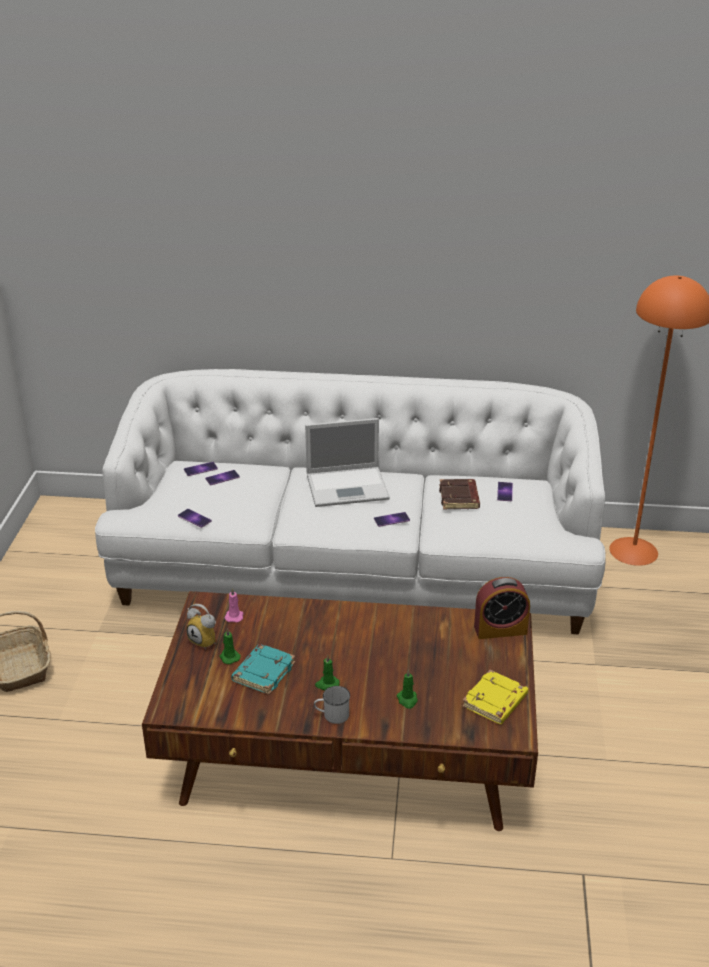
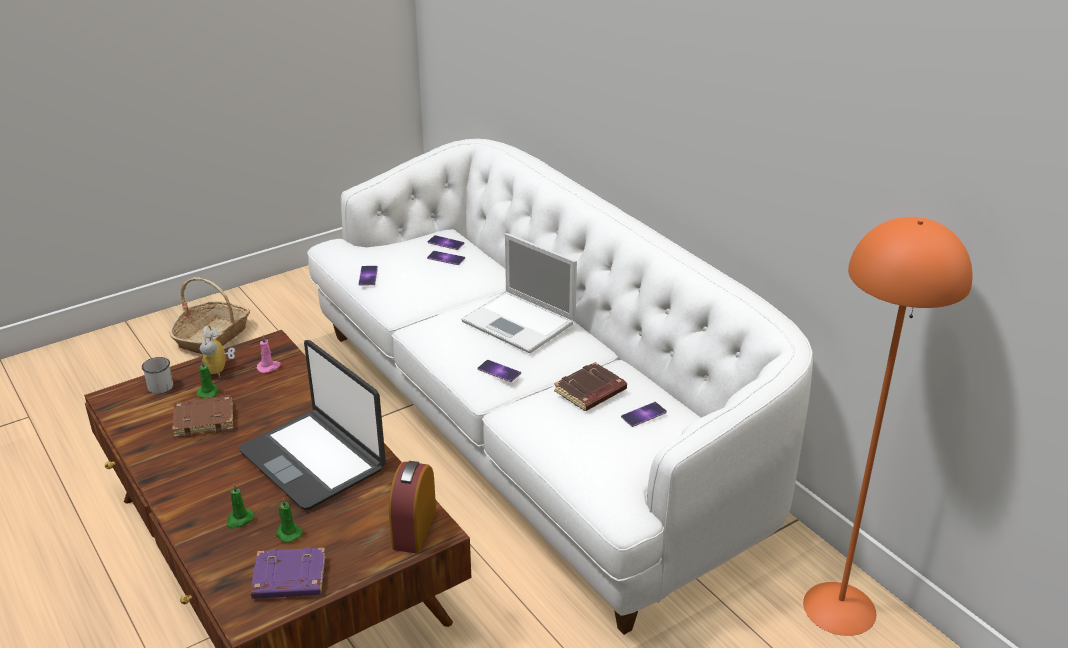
camera: 50 degrees right, 0 degrees up
turquoise book [231,644,295,695] -> brown book [172,395,233,437]
white mug [314,686,350,724] -> white mug moved to [142,357,173,394]
green candle [315,655,340,690] -> green candle moved to [276,498,303,543]
yellow book [462,670,528,724] -> purple book [251,547,326,599]
alarm clock [474,577,530,639] -> alarm clock turned 60 degrees clockwise [389,461,436,553]
none -> laptop [239,340,386,510]

